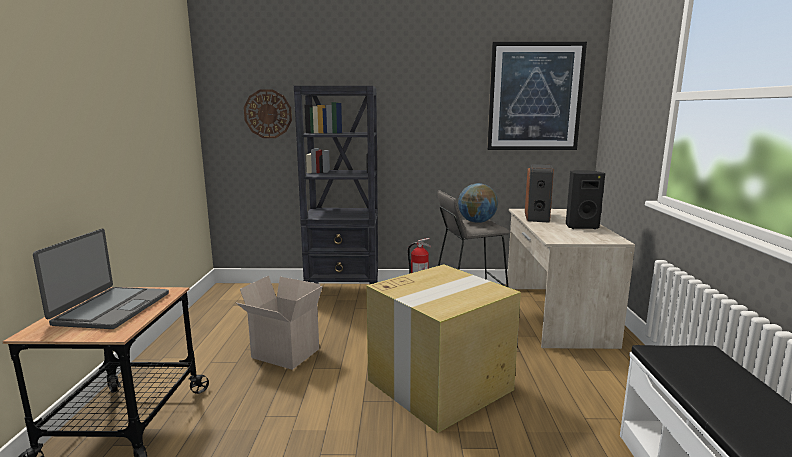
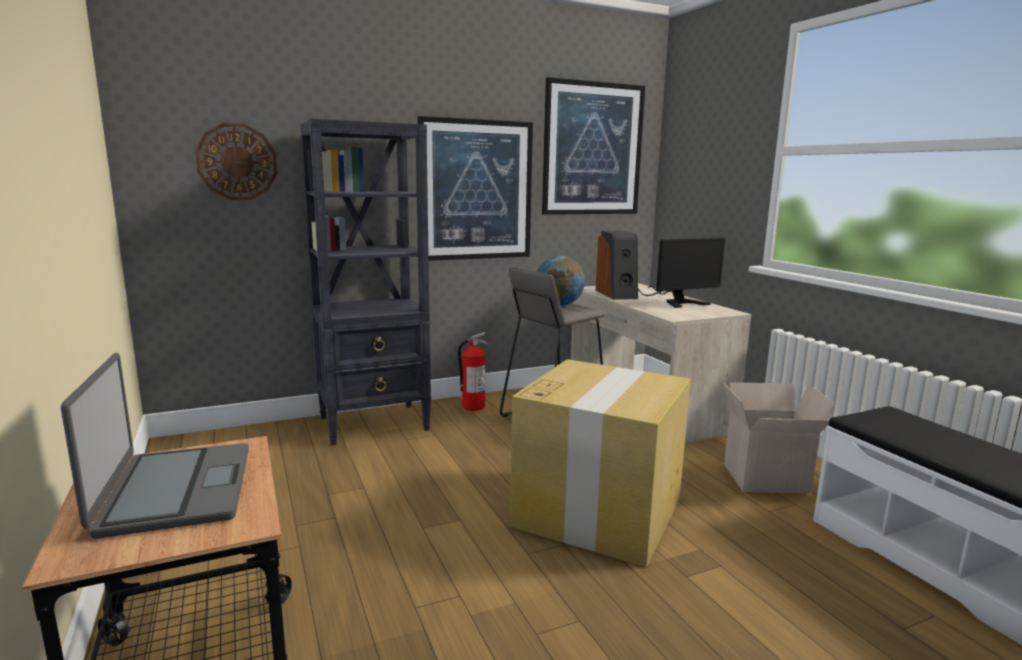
camera: 25 degrees left, 0 degrees up
cardboard box [235,276,323,370] -> cardboard box moved to [723,382,836,494]
black speaker [566,170,605,229] -> monitor [638,238,725,308]
none -> picture [417,116,533,261]

